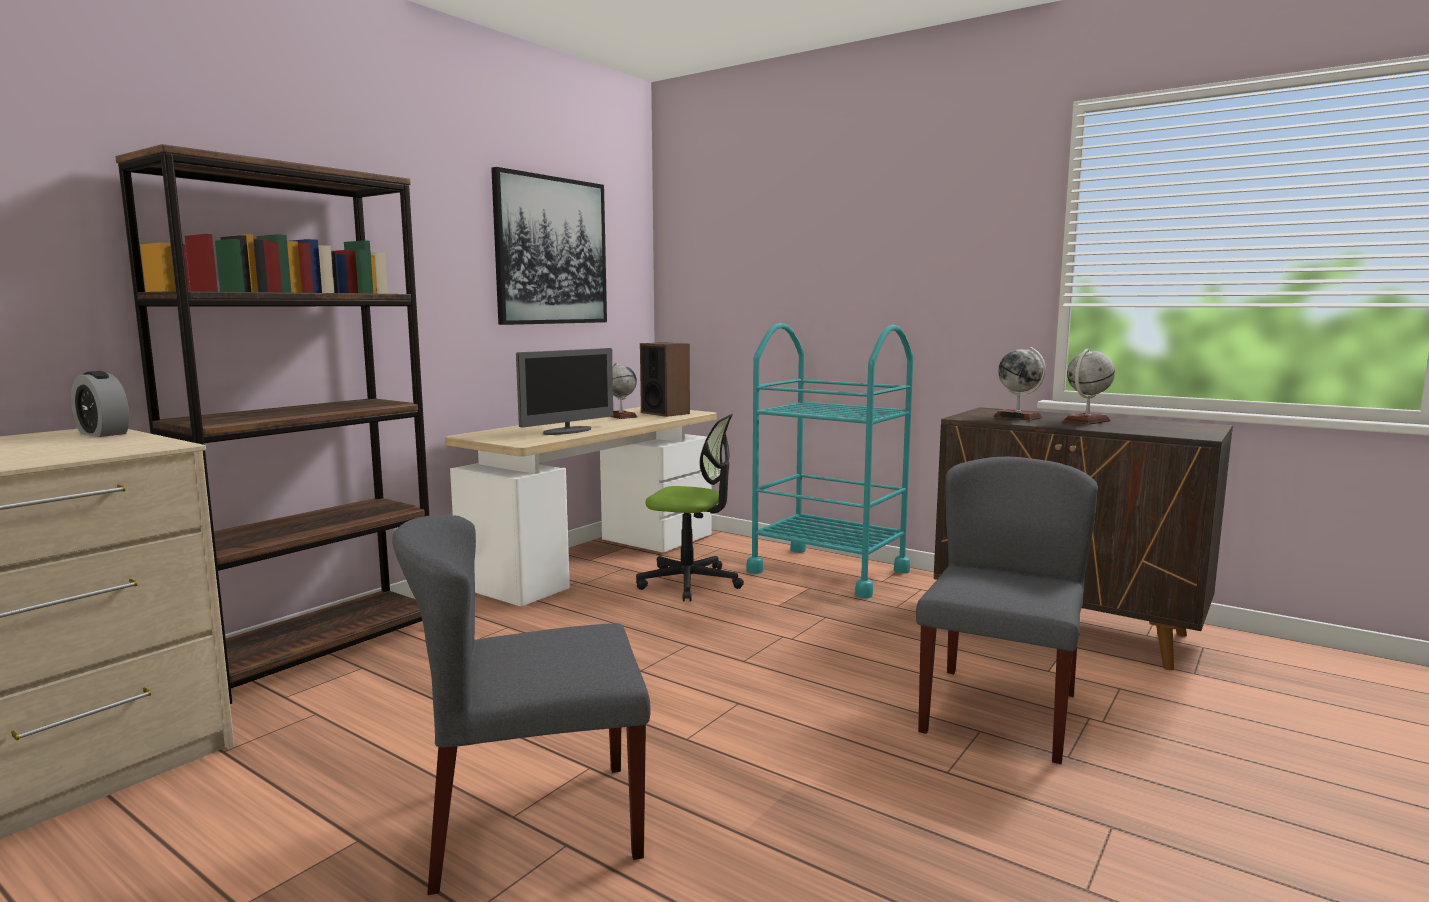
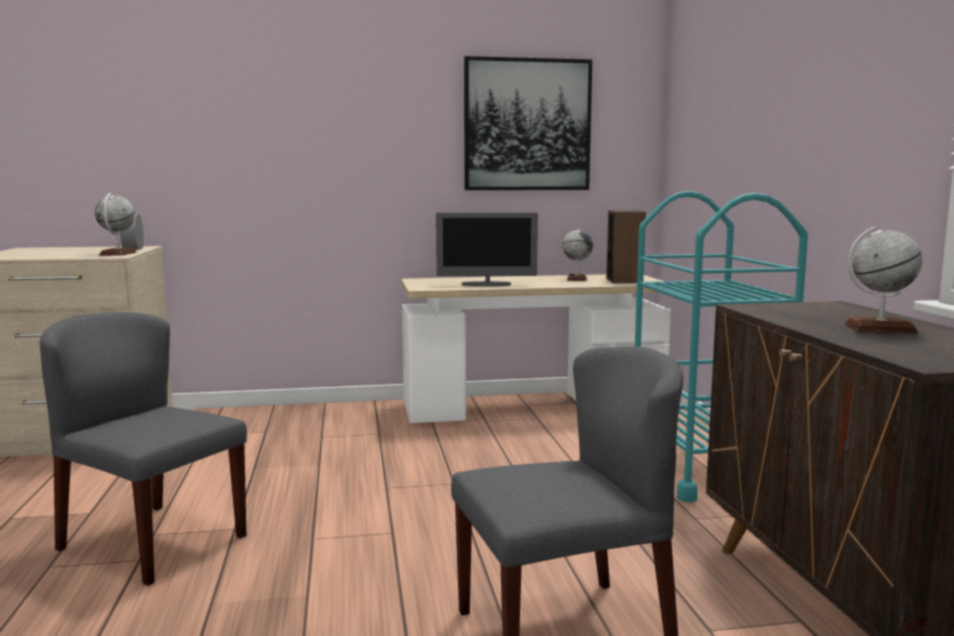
camera: 45 degrees right, 0 degrees up
brown bookcase [115,144,429,704] -> none
office chair [636,414,744,602] -> none
globe [993,347,1046,421] -> globe moved to [95,193,136,256]

